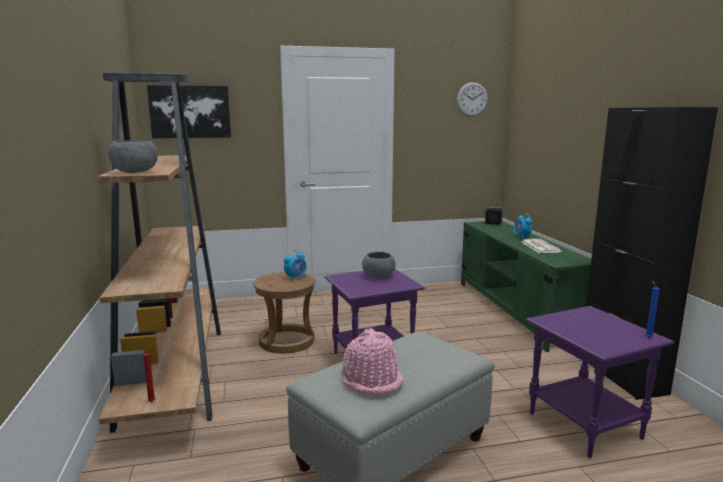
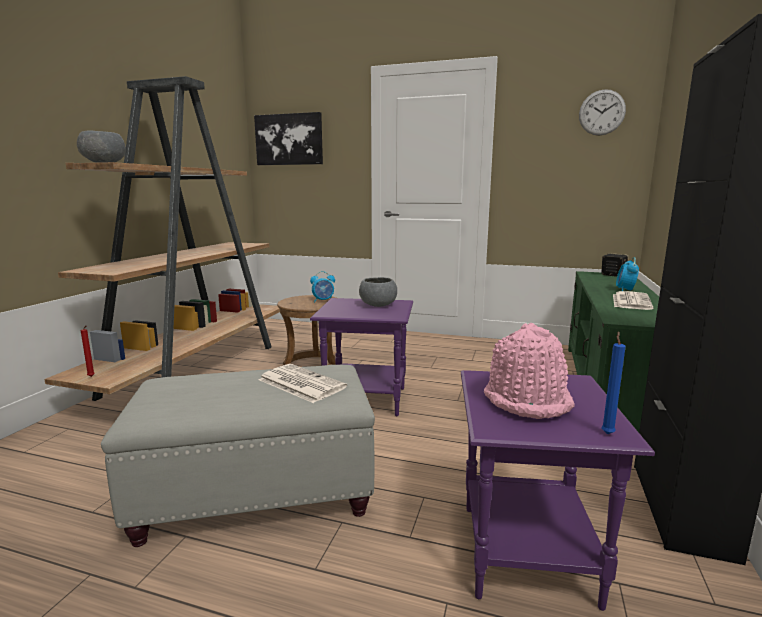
camera: 30 degrees right, 0 degrees up
pink hat [342,328,404,396] -> pink hat moved to [484,323,575,419]
none -> newspaper [259,364,347,403]

